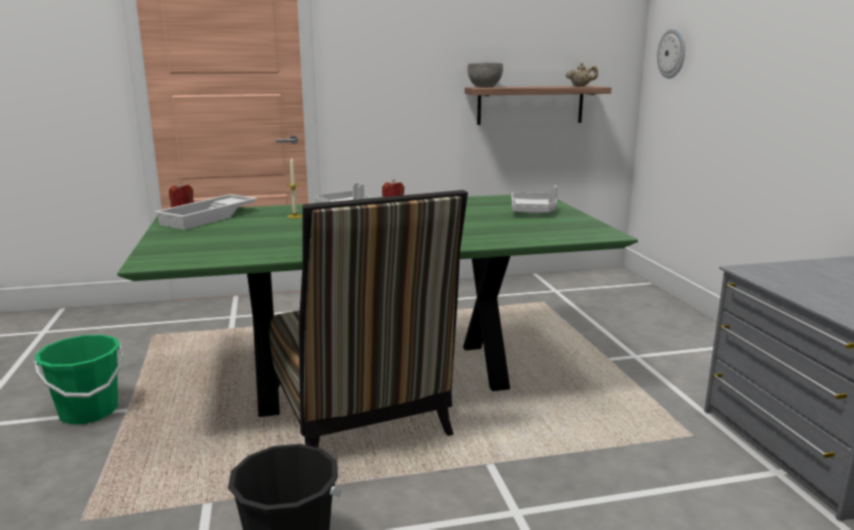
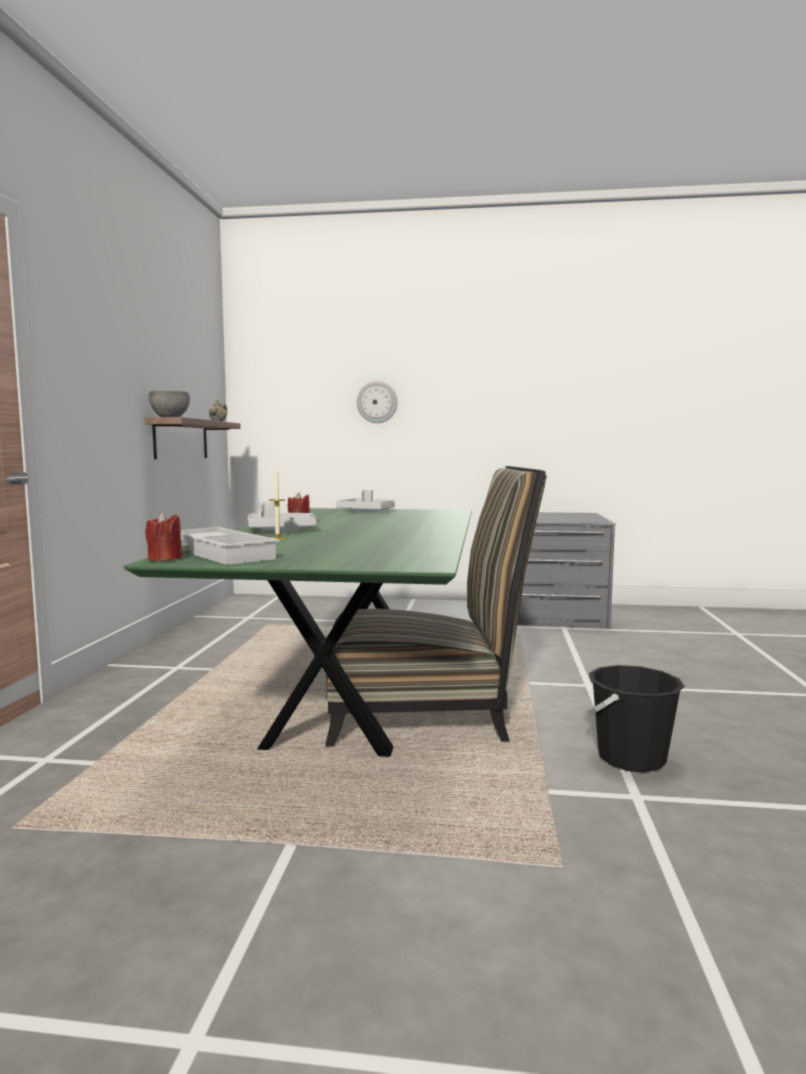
camera: 70 degrees left, 10 degrees down
green bucket [34,335,123,424] -> none
wall clock [657,28,685,78] -> wall clock moved to [357,381,397,423]

